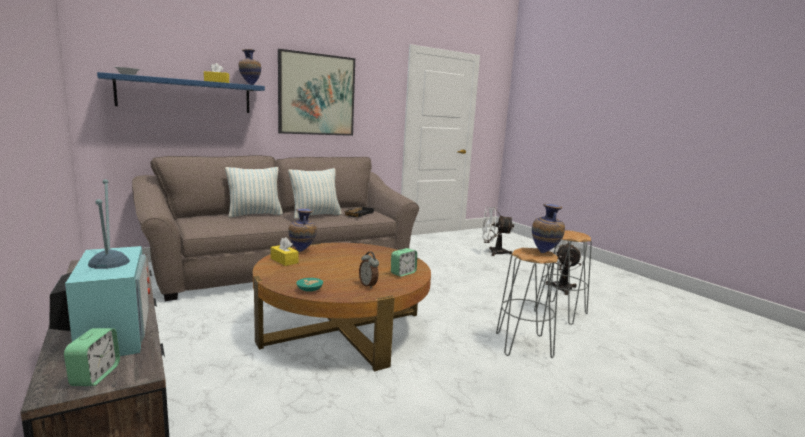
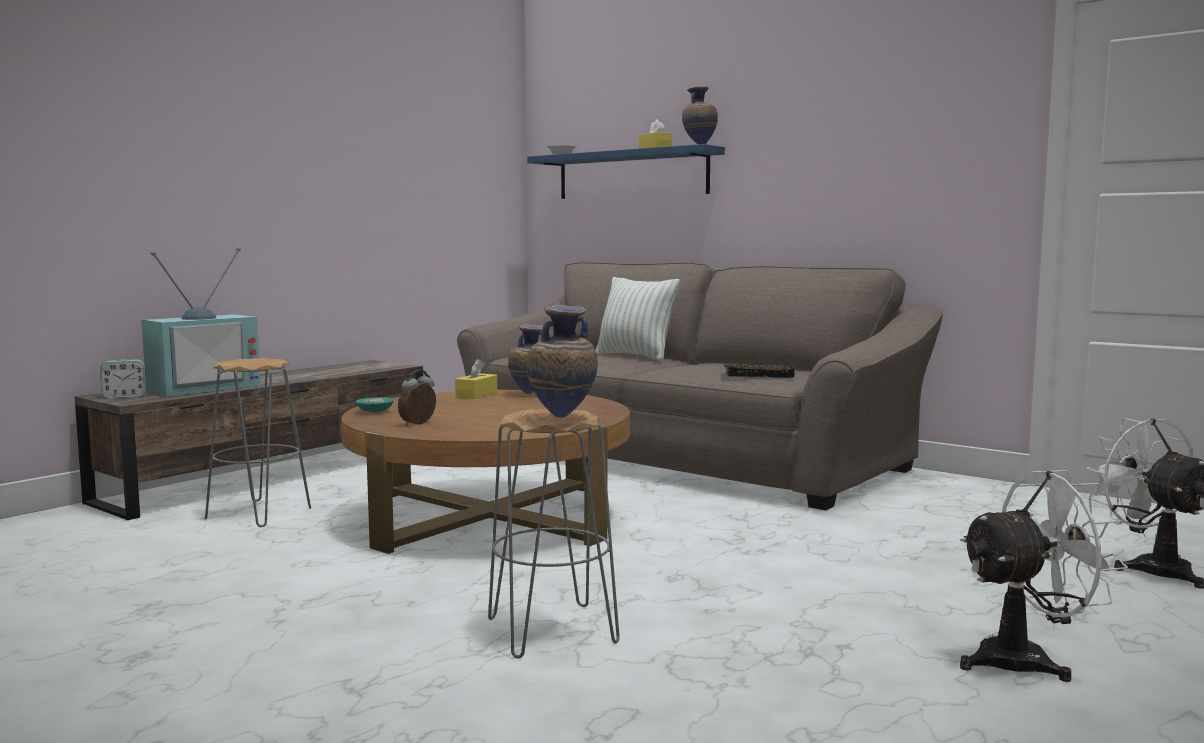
camera: 70 degrees right, 5 degrees down
picture [278,49,355,136] -> none
pillow [288,168,342,219] -> none
alarm clock [391,248,417,277] -> none
grey stool [534,230,592,325] -> grey stool moved to [205,358,311,527]

